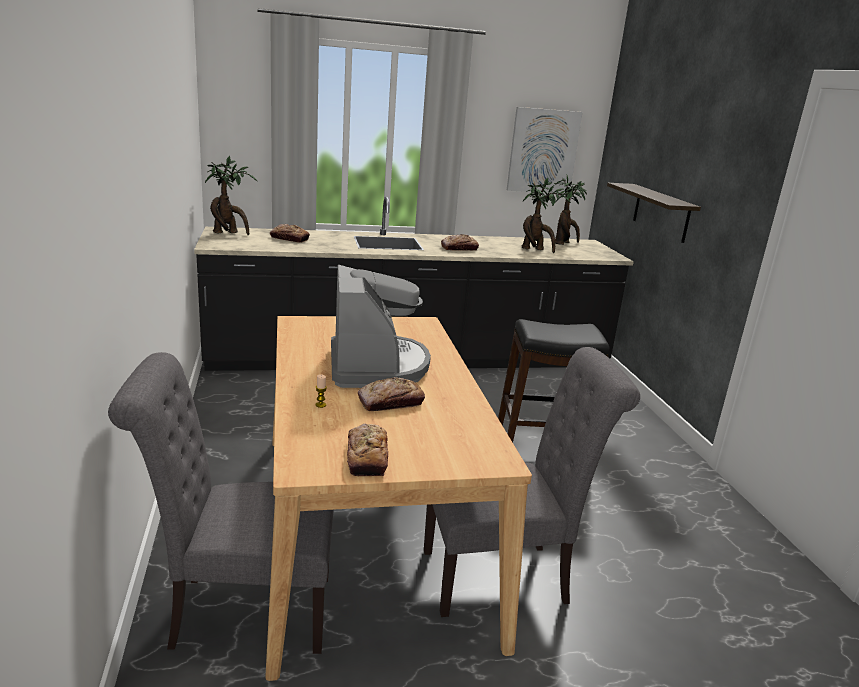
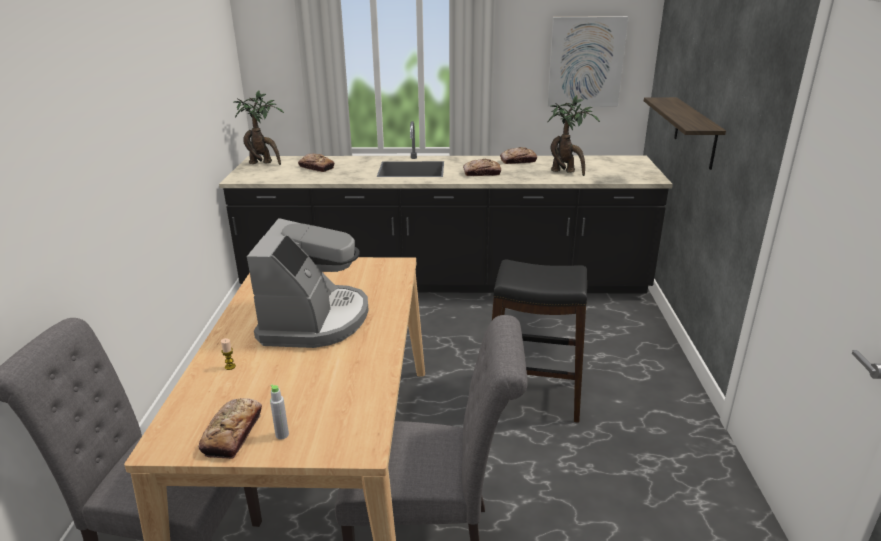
camera: 15 degrees right, 5 degrees up
bread [358,377,425,411] -> bread moved to [500,147,537,164]
potted plant [554,175,587,245] -> none
none -> grey bottle [270,385,289,440]

